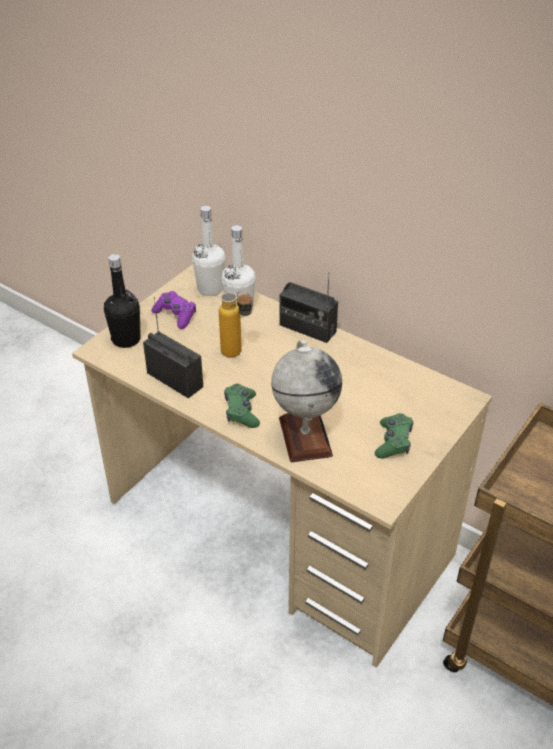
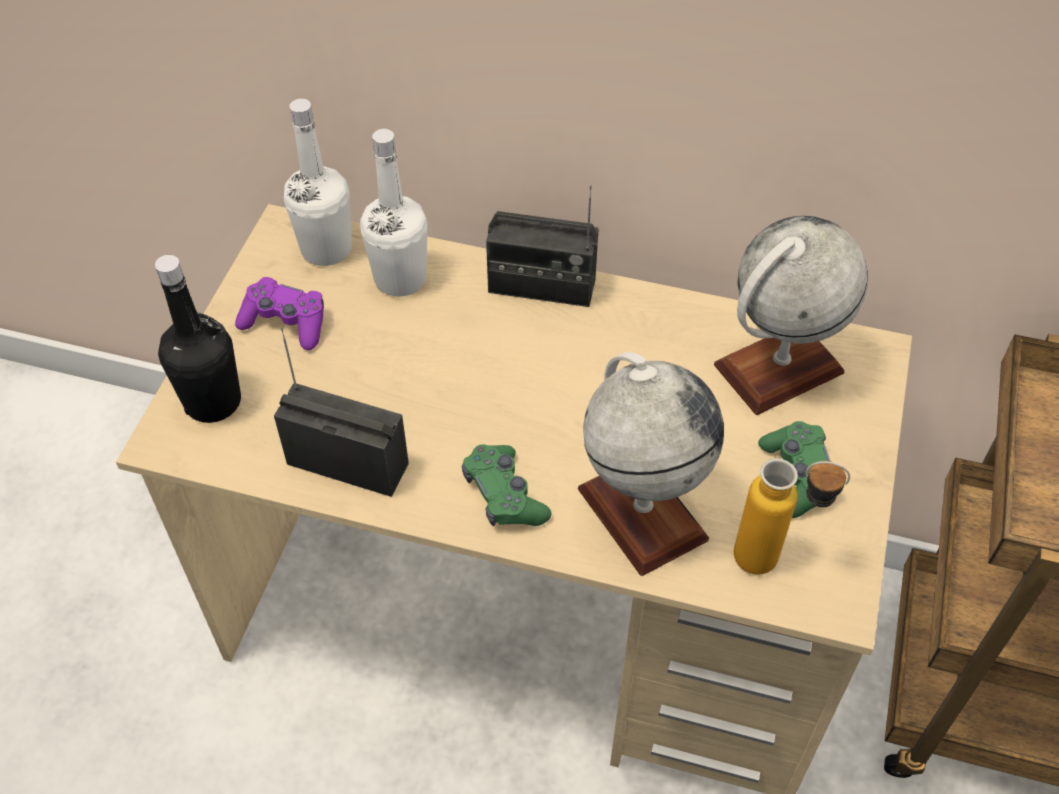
camera: 20 degrees left, 10 degrees up
bottle [219,290,253,358] -> bottle moved to [734,458,850,575]
none -> globe [714,216,868,415]

